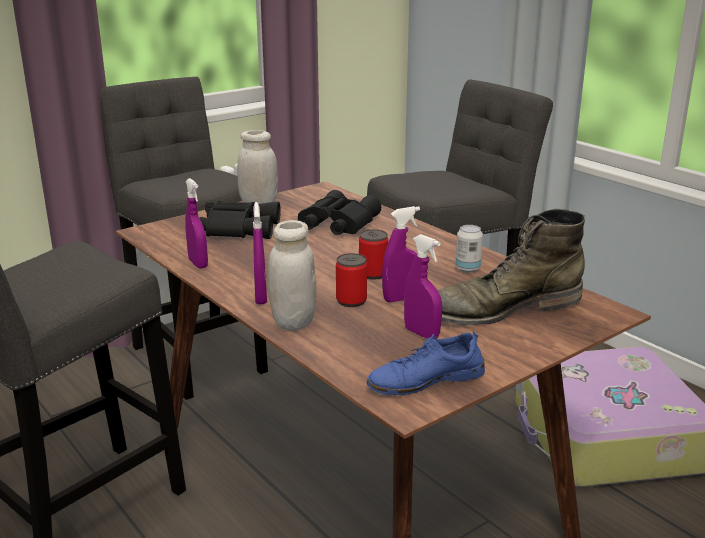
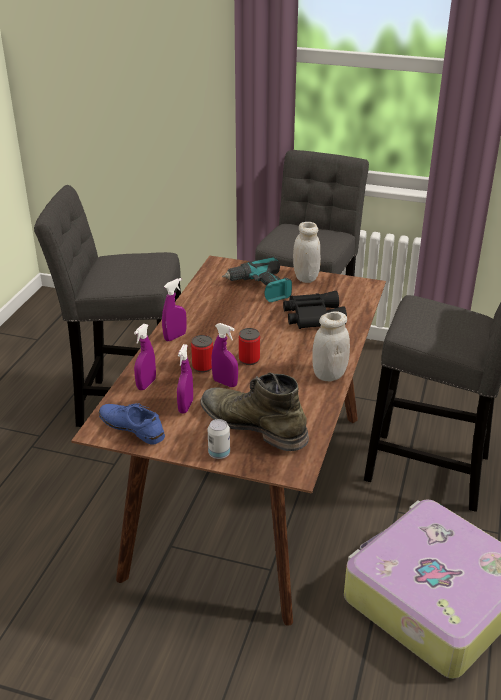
camera: 55 degrees right, 10 degrees up
purple spray bottle [185,178,208,269] -> purple spray bottle moved to [134,324,156,390]
black binoculars [199,201,281,239] -> power drill [222,257,292,302]
white jar [268,220,316,331] -> white jar moved to [312,311,350,381]
can [455,225,483,273] -> can moved to [208,419,230,459]

